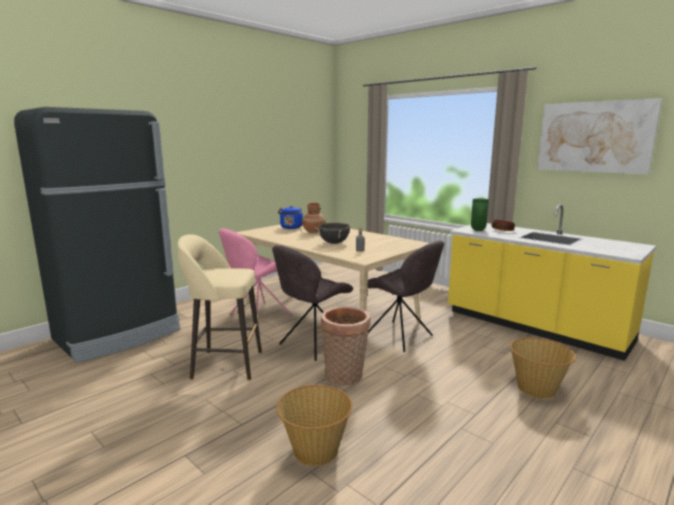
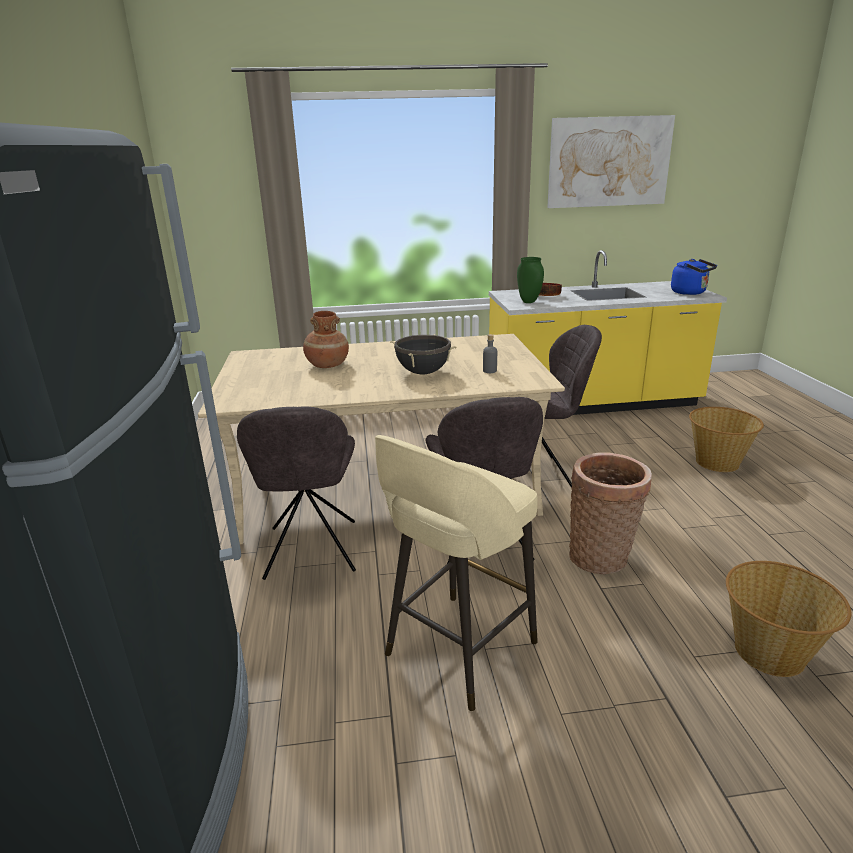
camera: 50 degrees left, 10 degrees up
pink chair [219,228,291,315] -> grey chair [237,406,356,580]
blue kettle [278,206,303,229] -> blue kettle moved to [671,259,717,295]

